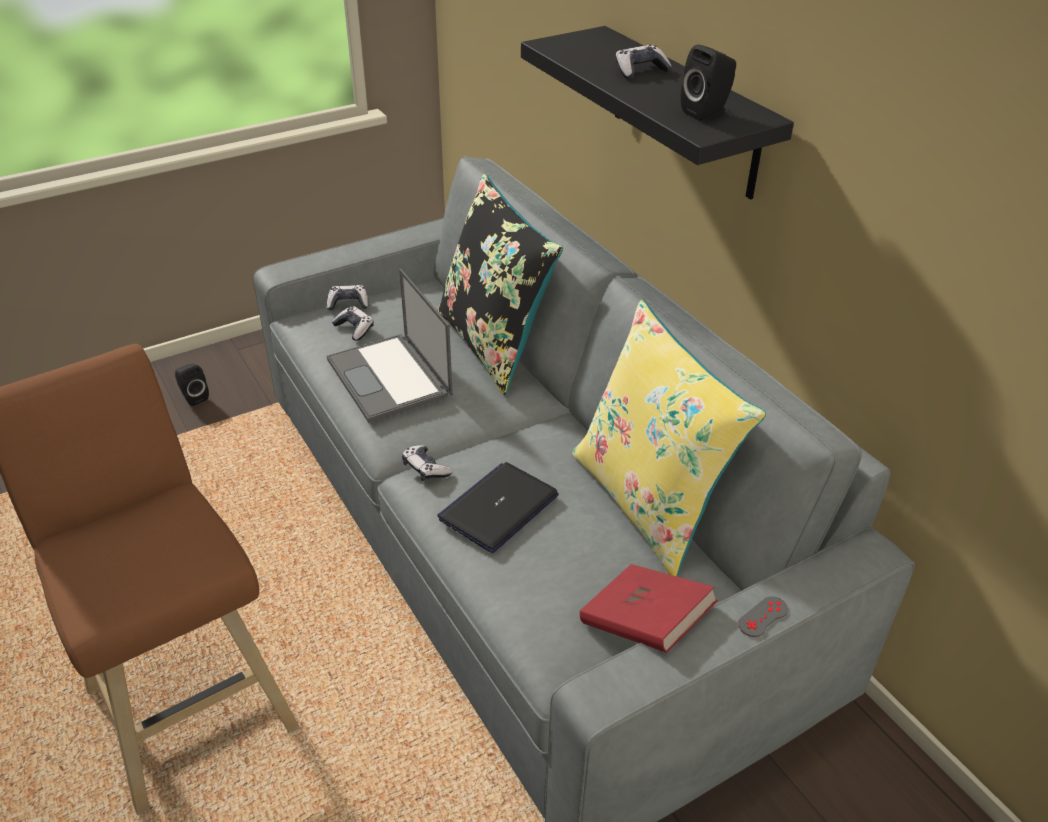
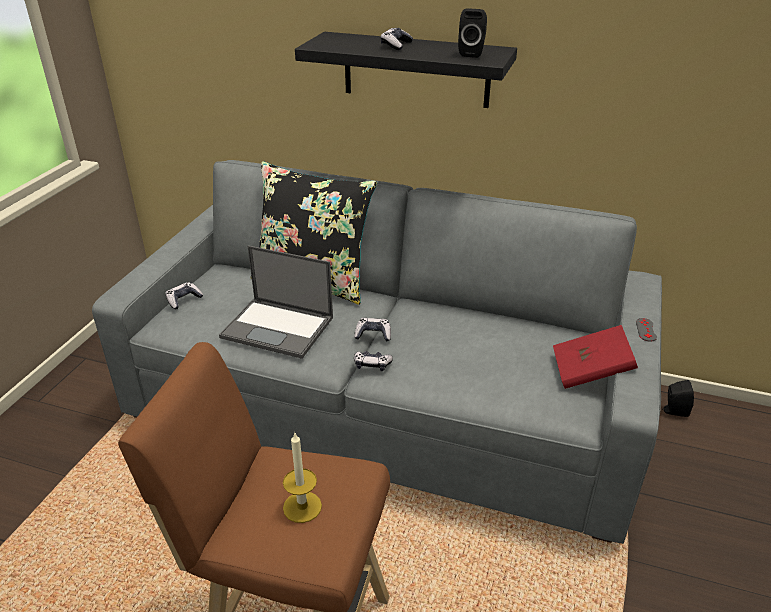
camera: 40 degrees left, 5 degrees down
black speaker [175,364,209,406] -> black speaker moved to [662,380,694,417]
game controller [332,307,374,341] -> game controller moved to [354,318,391,341]
laptop [437,462,559,553] -> none
yellow pillow [572,300,766,576] -> none
none -> candle [283,433,322,523]

